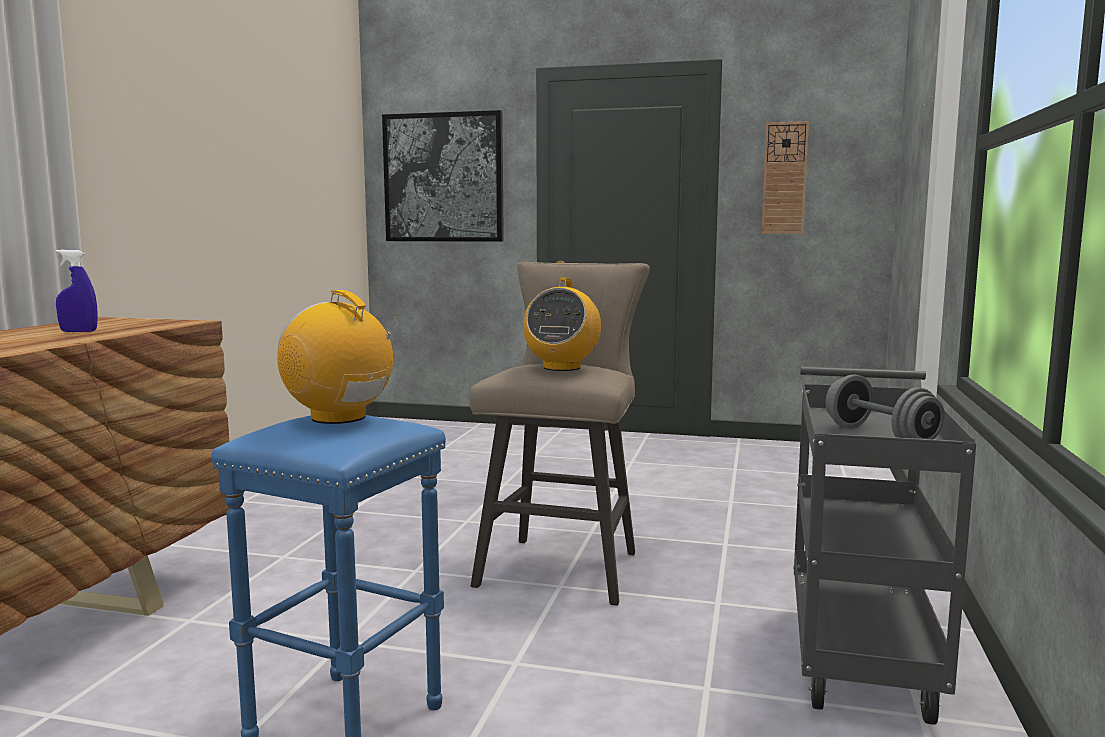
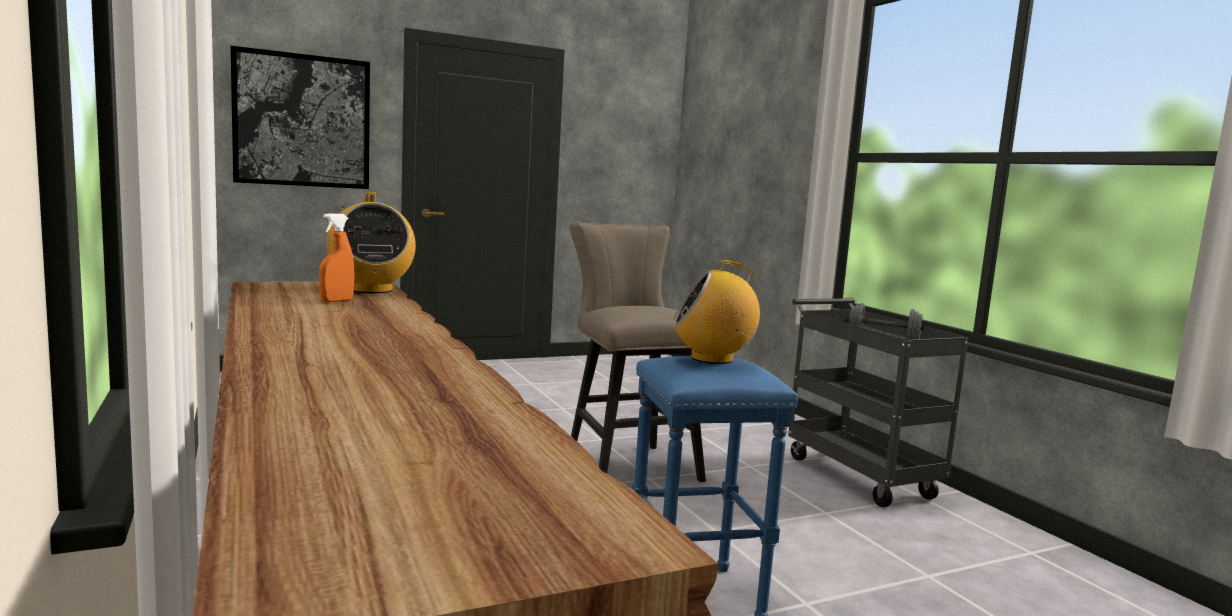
camera: 40 degrees left, 0 degrees up
blue spray bottle [56,250,98,332] -> orange spray bottle [319,213,354,302]
radio [523,278,601,371] -> radio moved to [327,192,416,293]
wall clock [762,121,809,234] -> none

